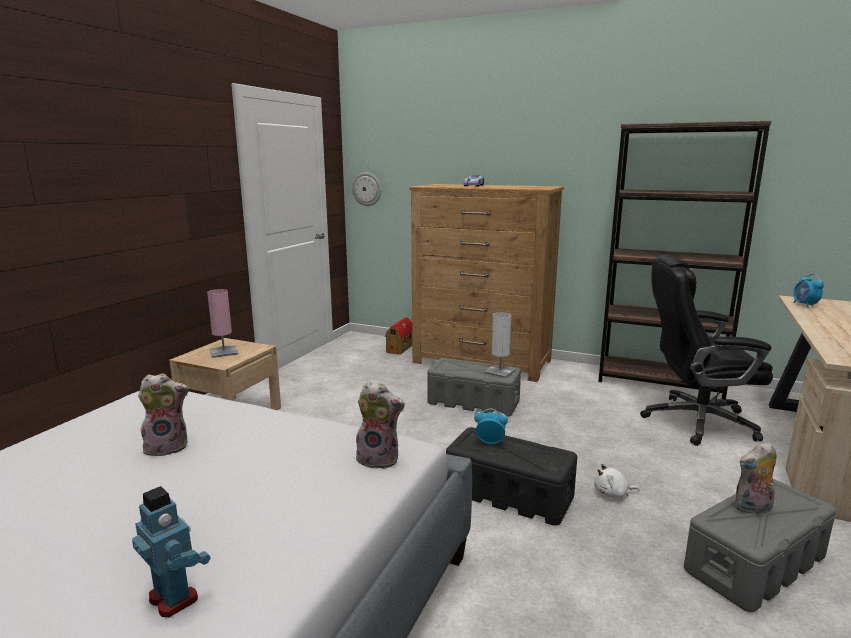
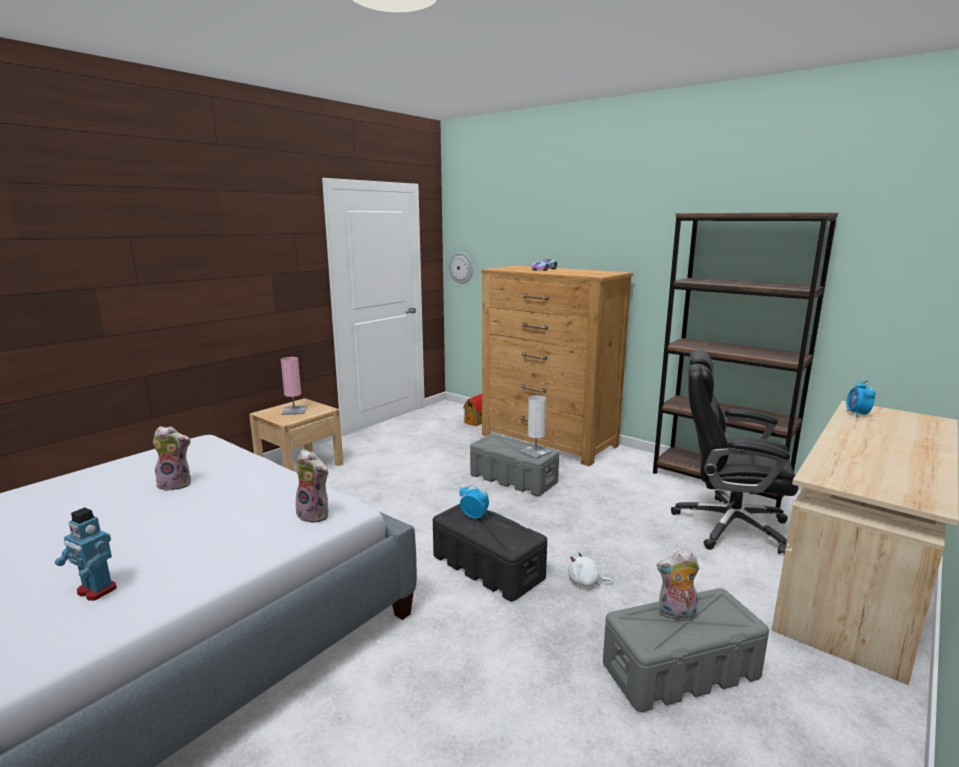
camera: 15 degrees right, 0 degrees up
toy robot [132,486,210,618] -> toy robot turned 150 degrees clockwise [55,507,117,601]

